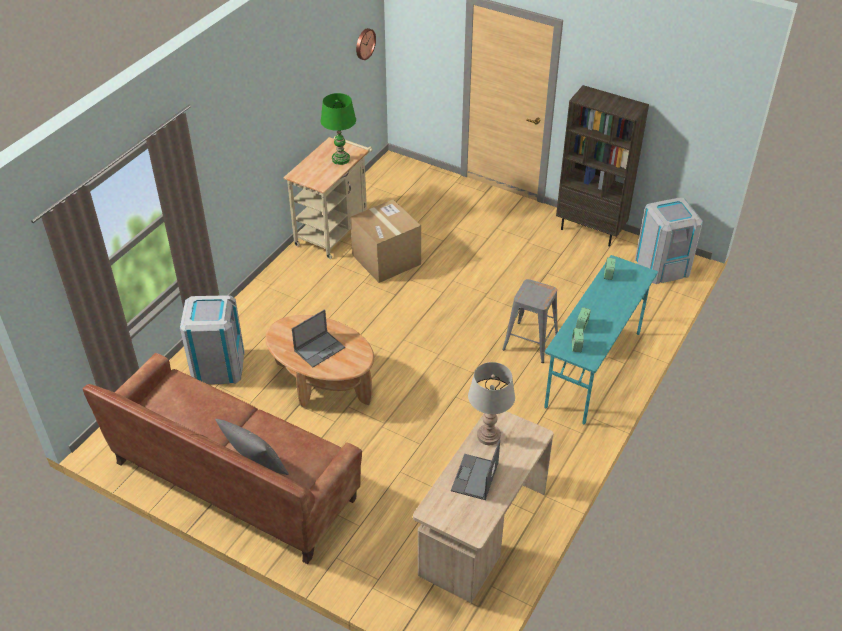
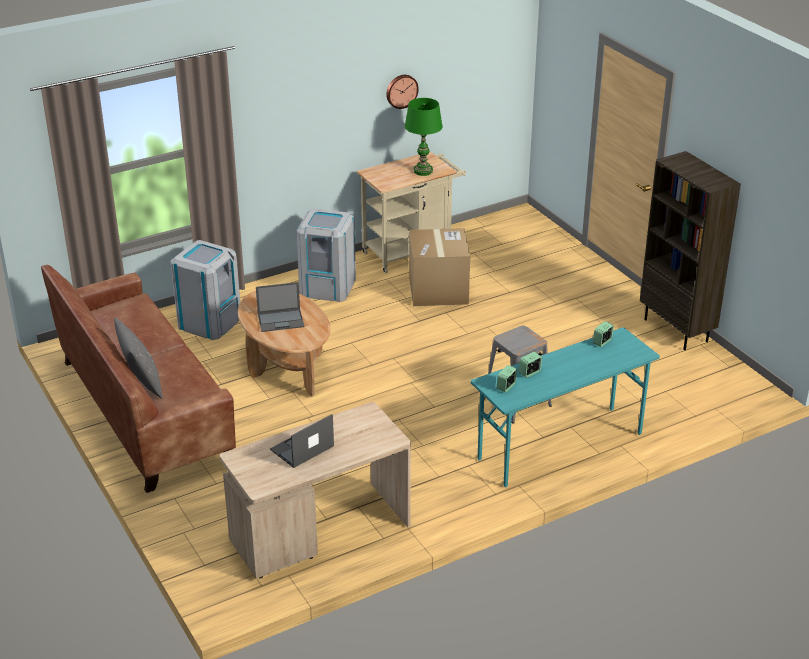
camera: 30 degrees right, 10 degrees down
wall clock [356,28,376,60] -> wall clock moved to [386,75,419,109]
grey table lamp [468,362,515,445] -> none
grey trash can [635,197,703,284] -> grey trash can moved to [296,209,356,302]

